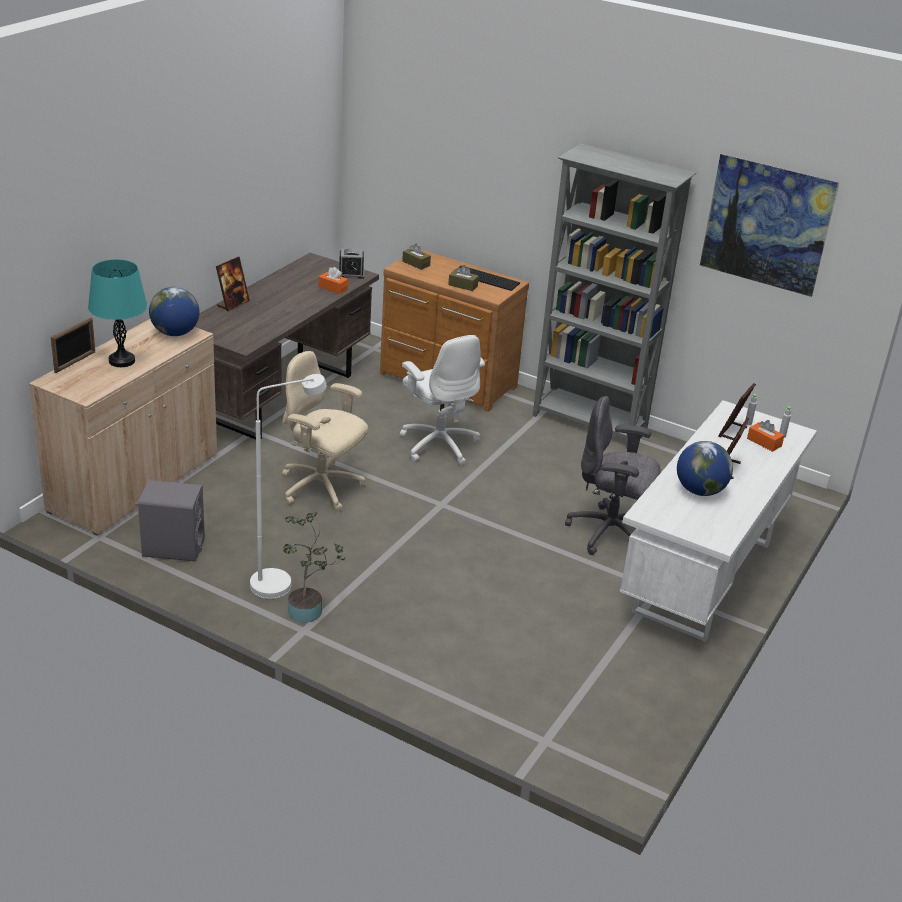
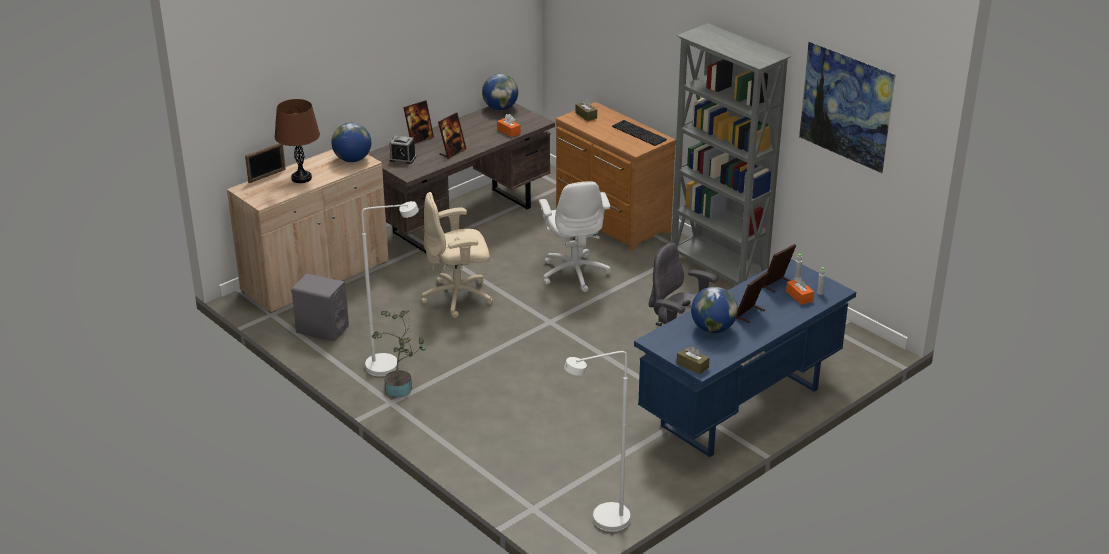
camera: 20 degrees right, 0 degrees up
turquoise table lamp [88,259,147,367] -> brown table lamp [275,99,320,183]
beige office chair [282,351,368,511] -> beige office chair turned 60 degrees counterclockwise [421,192,493,318]
alarm clock [338,248,364,279] -> alarm clock moved to [389,136,416,164]
brown tissue box [448,265,479,291] -> brown tissue box moved to [677,346,710,374]
white desk [620,400,817,642] -> blue desk [634,259,856,457]
none -> picture frame [438,113,466,159]
none -> globe [482,74,518,110]
none -> white floor lamp [564,351,630,532]

